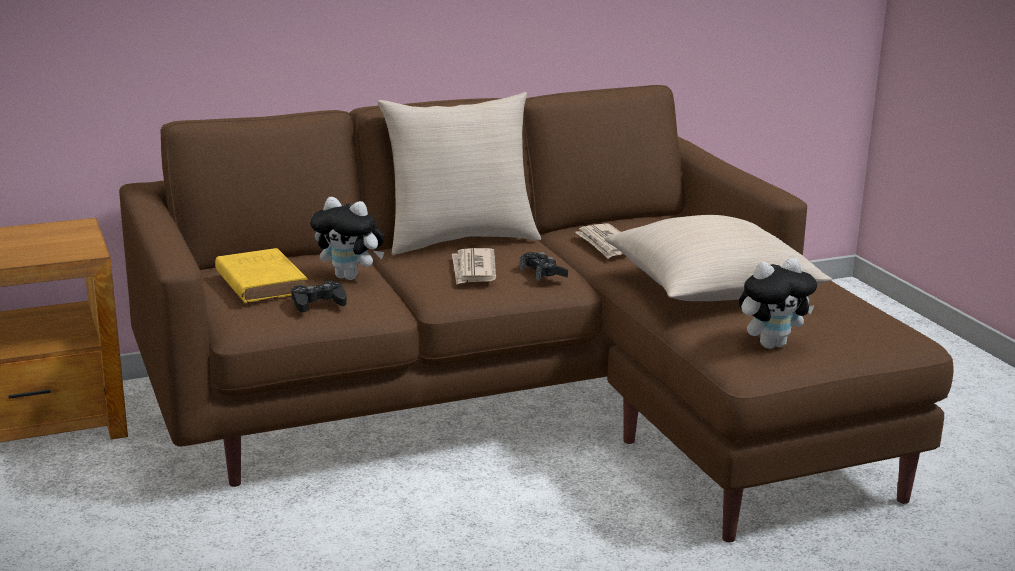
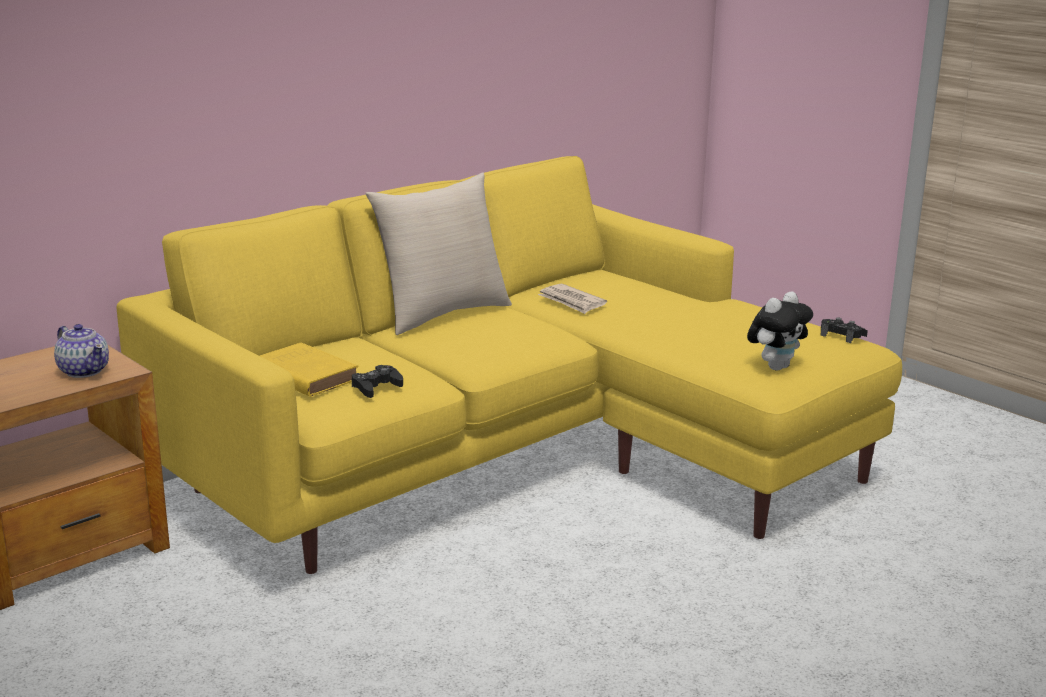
camera: 20 degrees left, 0 degrees up
brown sofa [119,85,953,542] -> yellow sofa [116,156,902,574]
plush toy [310,197,384,280] -> none
newspaper [452,248,496,284] -> none
black game controller [520,252,568,281] -> black game controller moved to [820,317,868,343]
beige pillow [605,215,832,301] -> none
none -> teapot [54,324,109,378]

